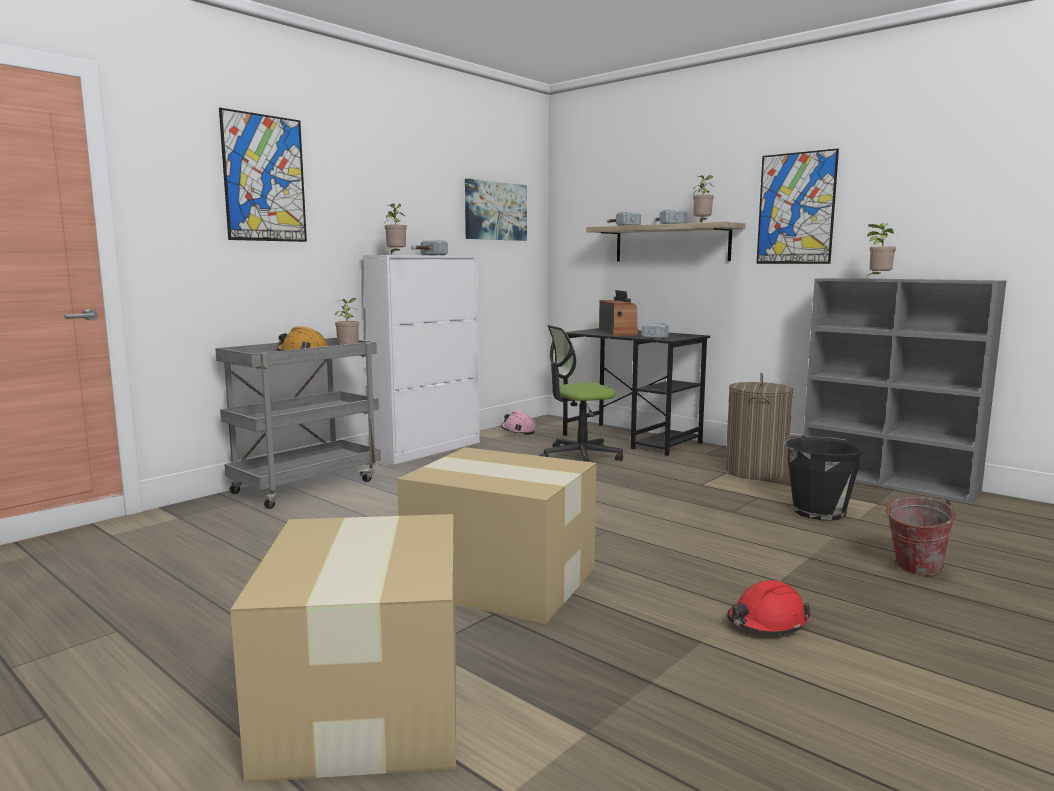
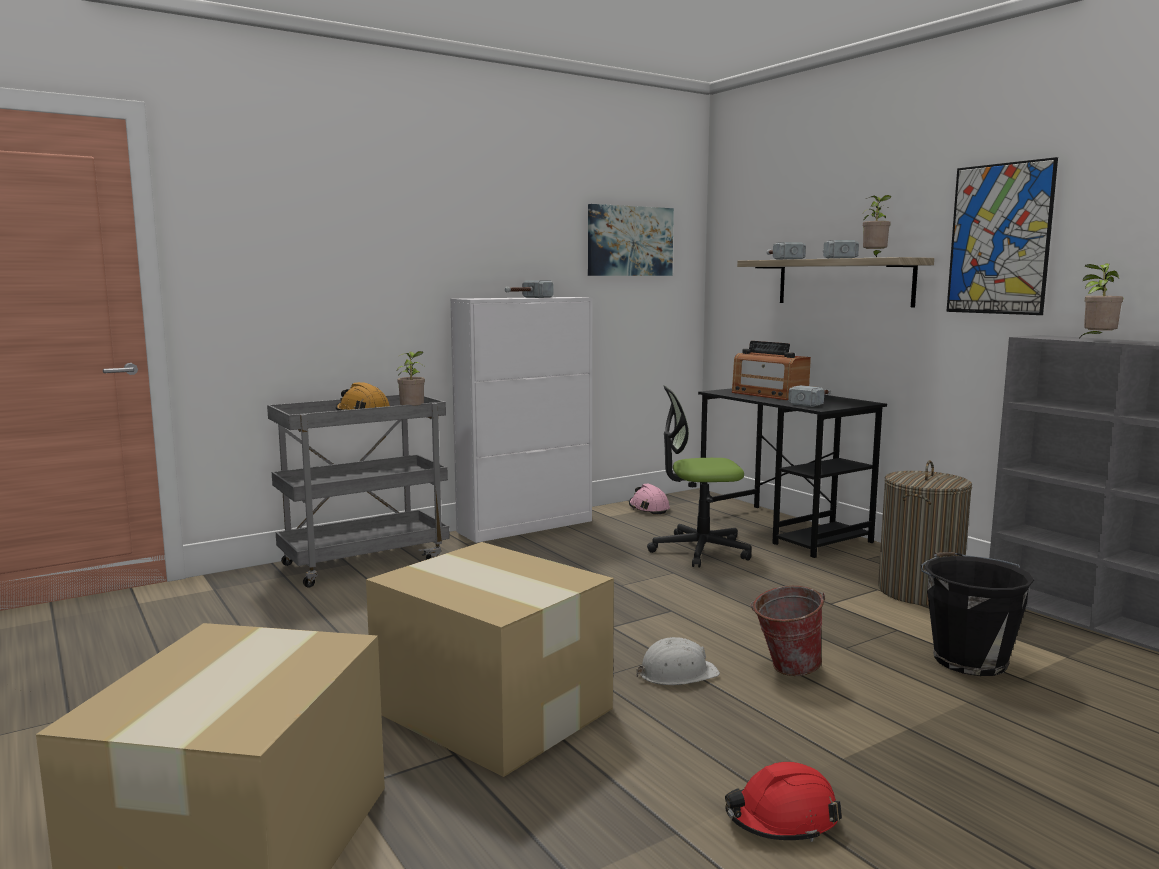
camera: 15 degrees right, 0 degrees up
picture [219,108,307,242] -> none
potted plant [385,204,407,254] -> none
radio [599,290,639,336] -> radio turned 135 degrees clockwise [732,341,811,400]
bucket [882,496,956,576] -> bucket moved to [750,586,825,676]
none -> white hard hat [636,637,720,685]

